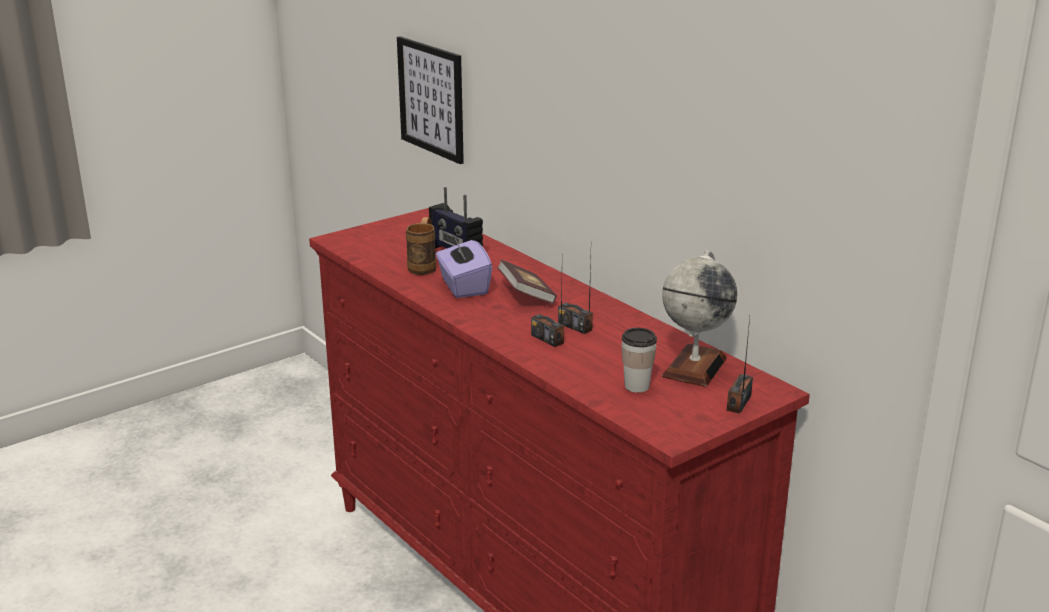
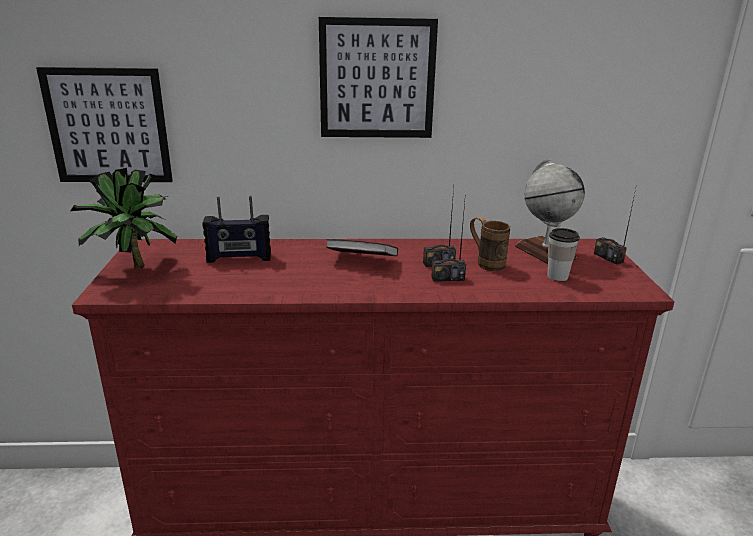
camera: 55 degrees left, 0 degrees up
brown mug [406,217,436,275] -> brown mug moved to [470,217,510,271]
purple tissue box [436,238,492,298] -> none
none -> potted plant [71,168,177,269]
none -> picture [319,17,438,138]

